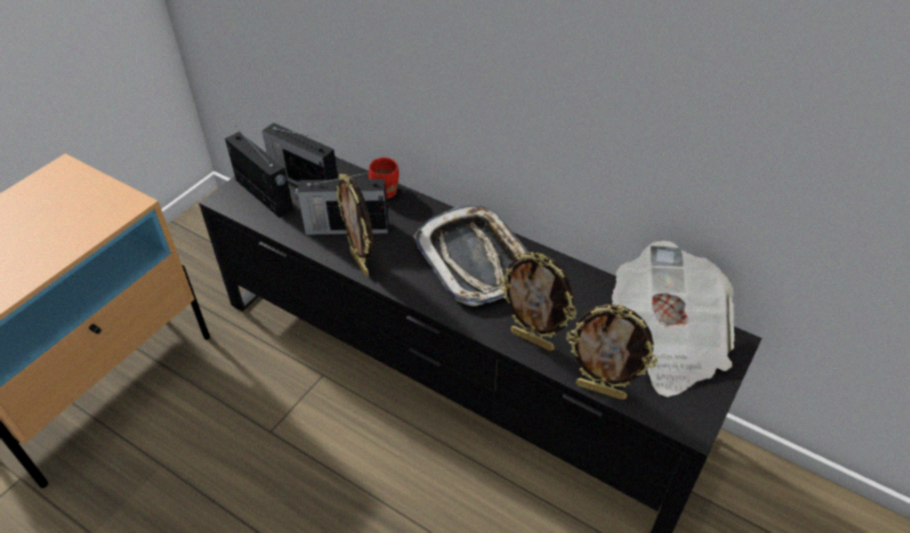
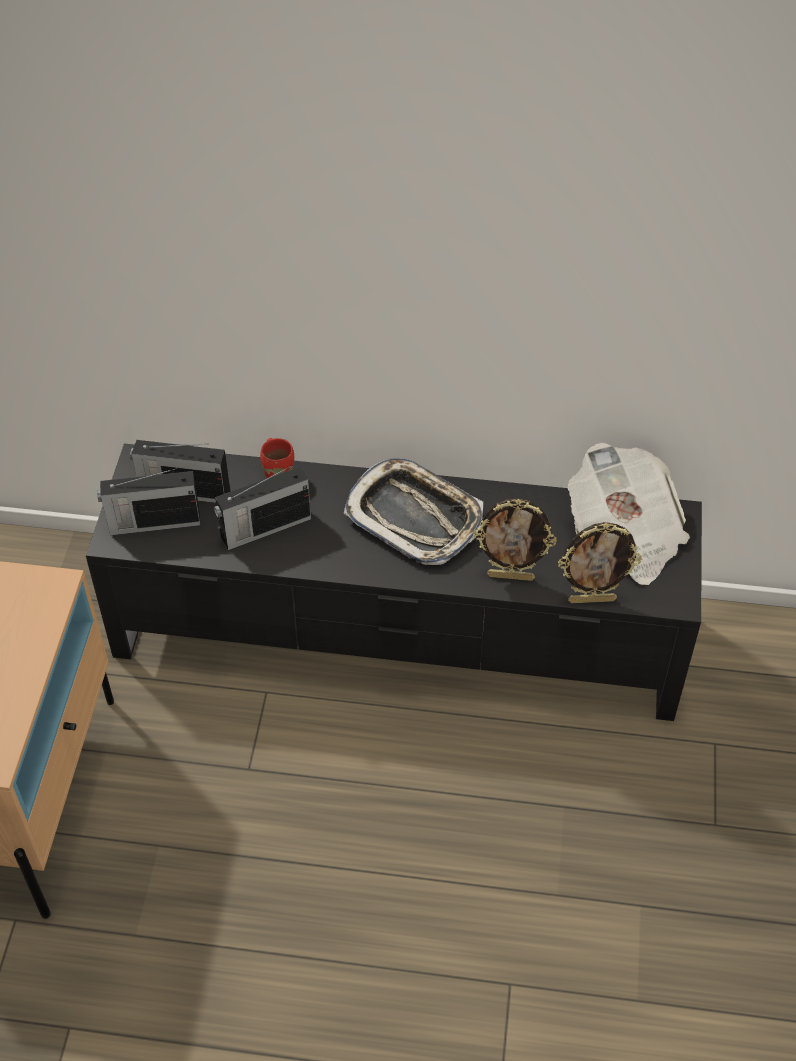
camera: 25 degrees left, 5 degrees up
radio [225,126,293,218] -> radio turned 150 degrees clockwise [97,468,201,535]
picture frame [336,174,374,277] -> none

